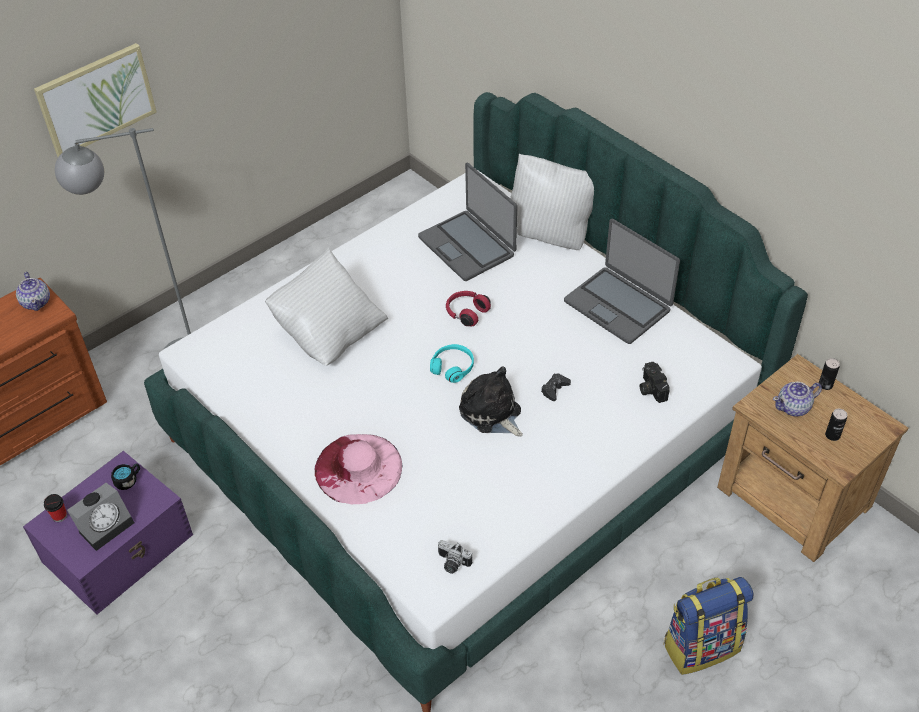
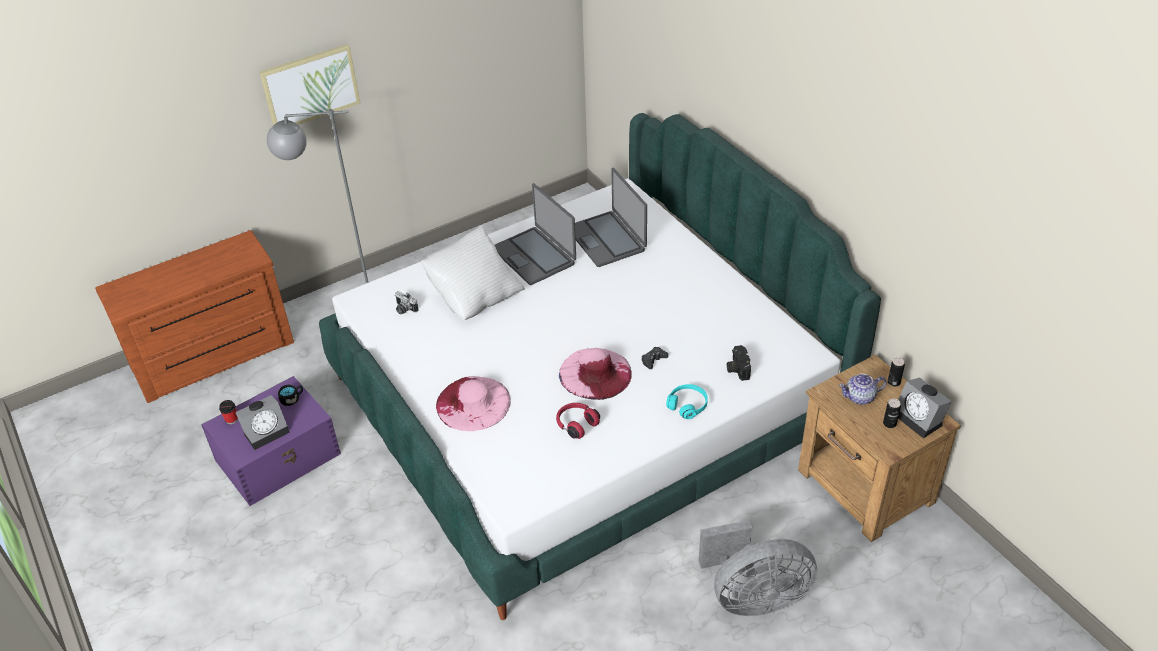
camera: 10 degrees right, 5 degrees down
teapot [16,272,50,311] -> none
turquoise headphones [430,344,474,383] -> turquoise headphones moved to [666,384,708,419]
camera [438,540,472,574] -> camera moved to [395,291,418,314]
red headphones [446,291,491,326] -> red headphones moved to [556,403,600,439]
plush toy [459,367,523,437] -> pink hat [559,348,631,400]
white pillow [510,154,594,250] -> none
laptop [564,219,680,344] -> laptop moved to [495,183,576,285]
backpack [663,577,753,675] -> grey fan [699,520,817,616]
none -> alarm clock [898,377,952,438]

